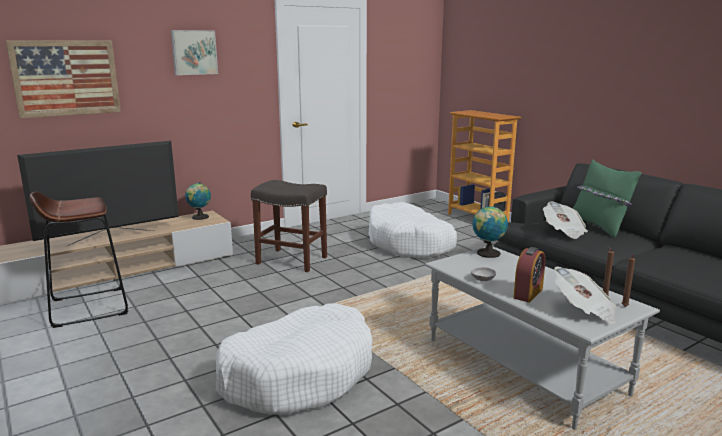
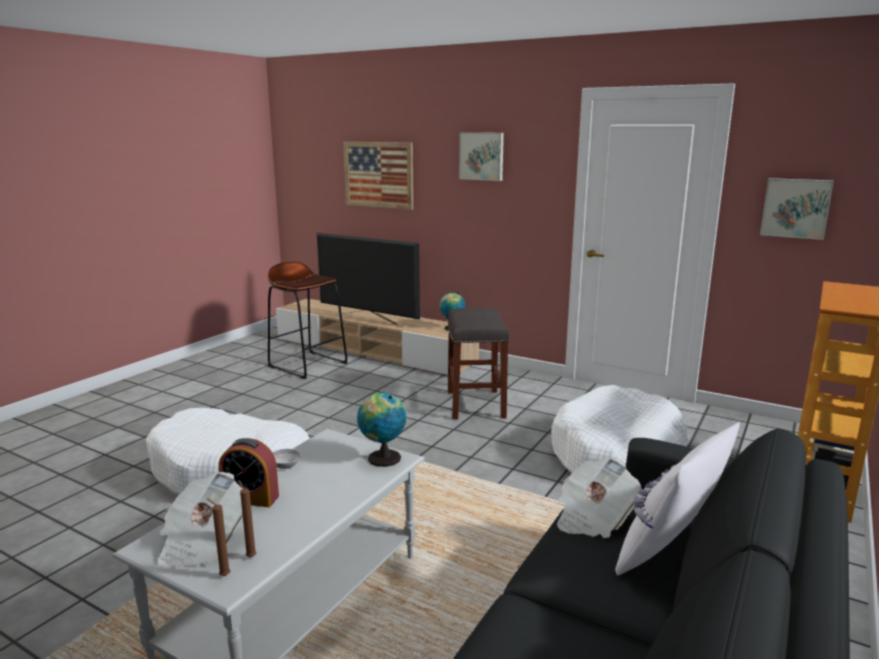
camera: 65 degrees right, 0 degrees up
green pillow [573,160,642,238] -> white pillow [615,422,740,575]
none -> picture [760,178,834,240]

